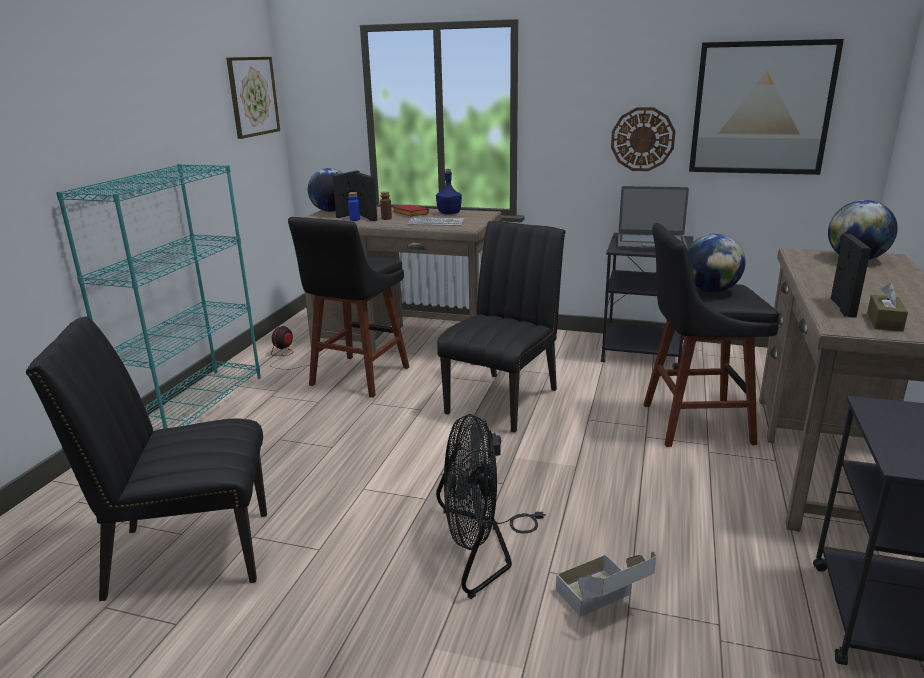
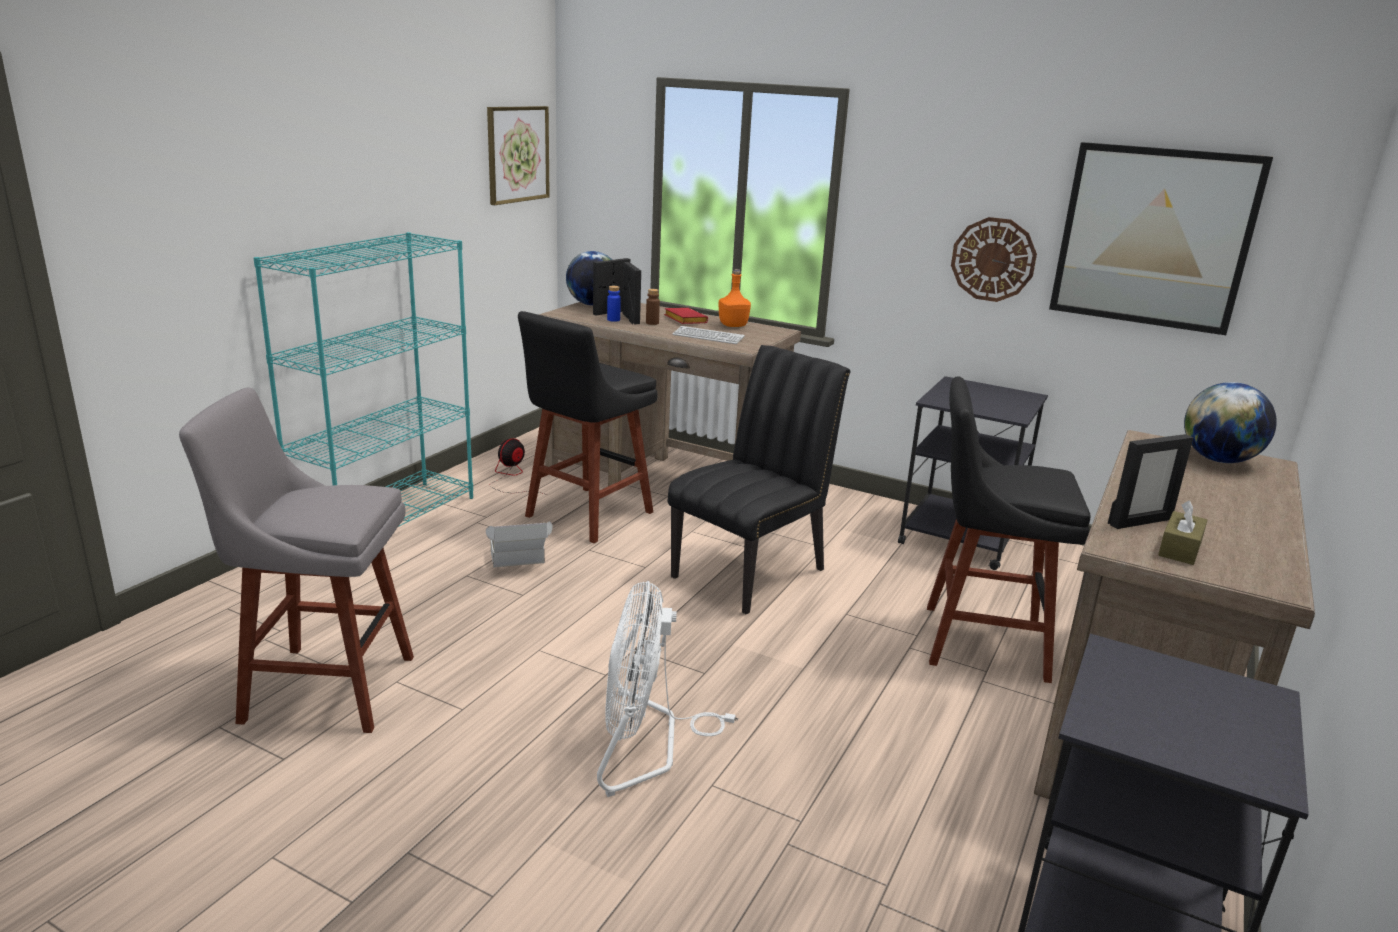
camera: 10 degrees right, 0 degrees up
black chair [26,316,267,601] -> grey stool [179,388,414,733]
blue bottle [436,169,462,215] -> orange bottle [718,269,751,327]
black fan [436,414,546,599] -> white fan [597,581,738,797]
cardboard box [556,552,656,617] -> cardboard box moved to [486,521,553,567]
laptop [618,186,689,251] -> none
globe [687,234,746,293] -> none
picture frame [831,234,871,318] -> picture frame turned 45 degrees clockwise [1108,434,1193,529]

